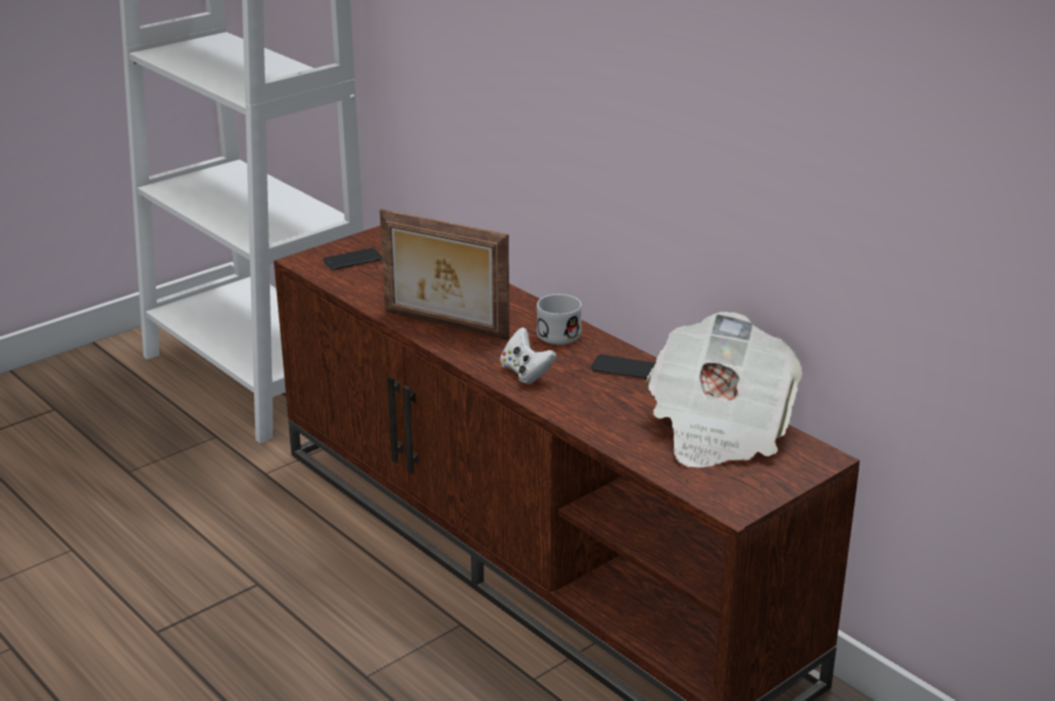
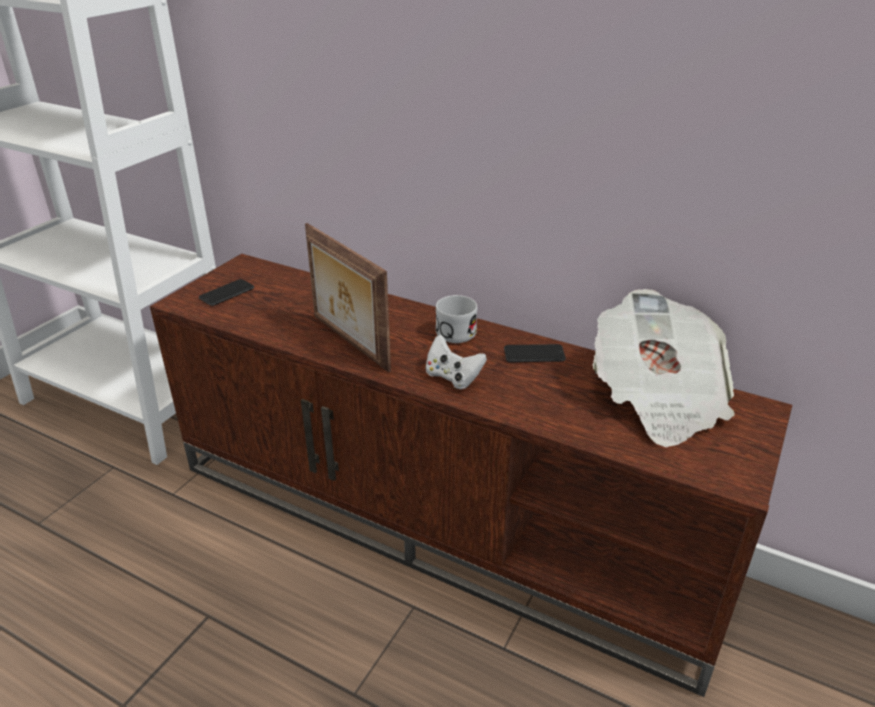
camera: 20 degrees left, 5 degrees up
picture frame [380,209,509,340] -> picture frame turned 45 degrees clockwise [305,223,391,372]

